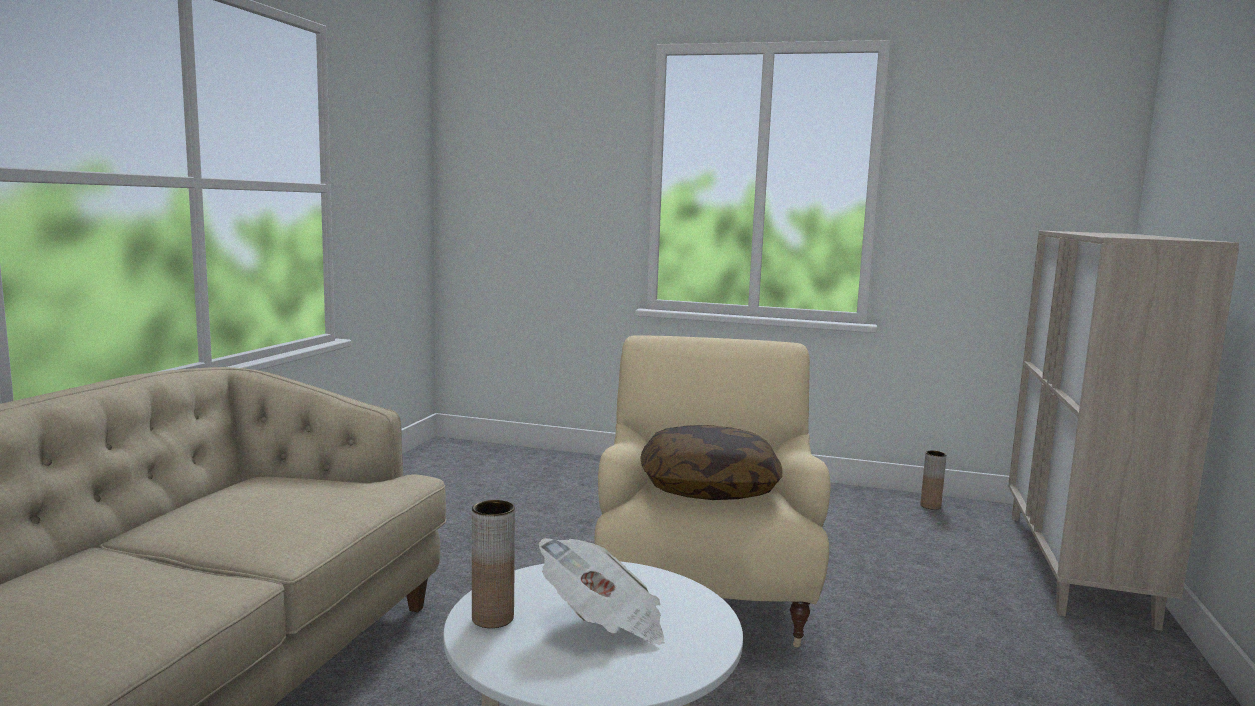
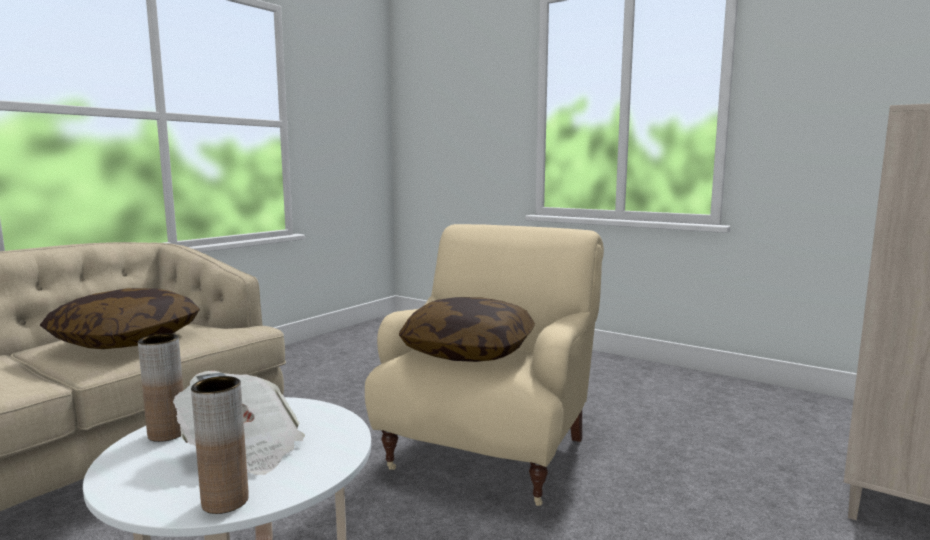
camera: 20 degrees right, 0 degrees up
brown vase [920,450,947,510] -> brown vase moved to [191,376,249,514]
none -> pillow [40,288,200,349]

